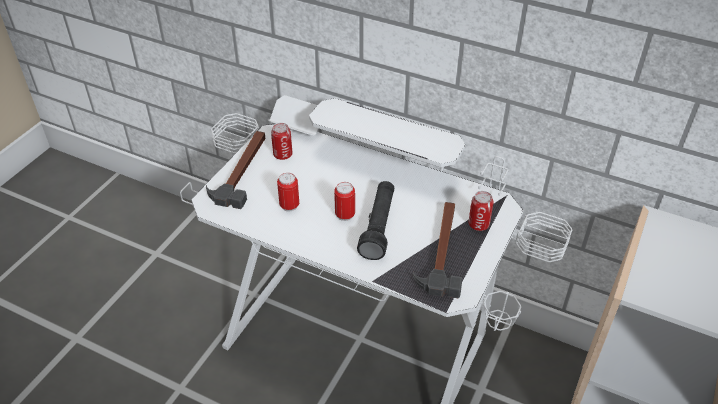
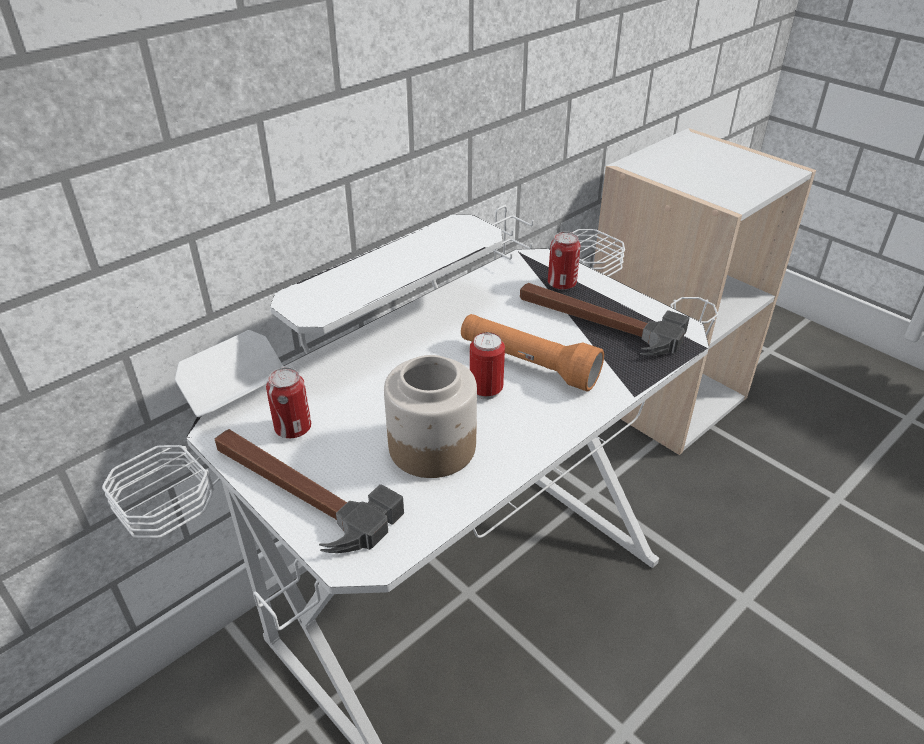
camera: 70 degrees left, 5 degrees down
can [277,173,299,211] -> jar [384,355,477,478]
black flashlight [357,181,394,260] -> orange flashlight [461,314,604,392]

